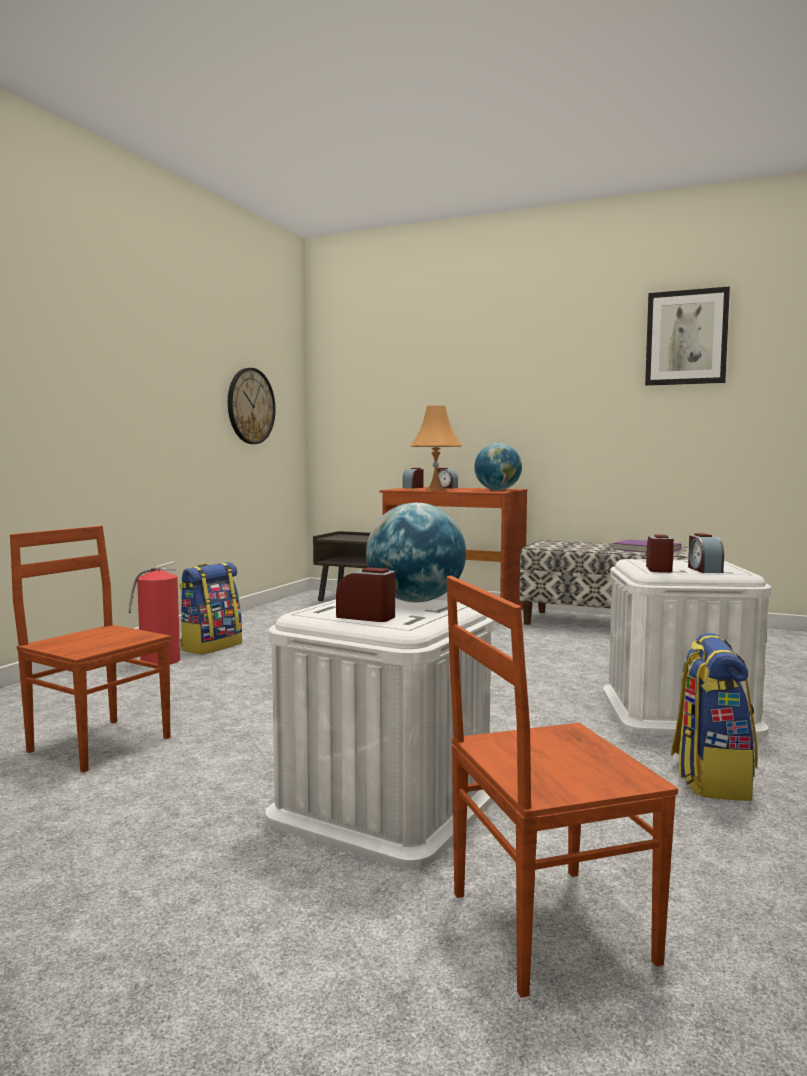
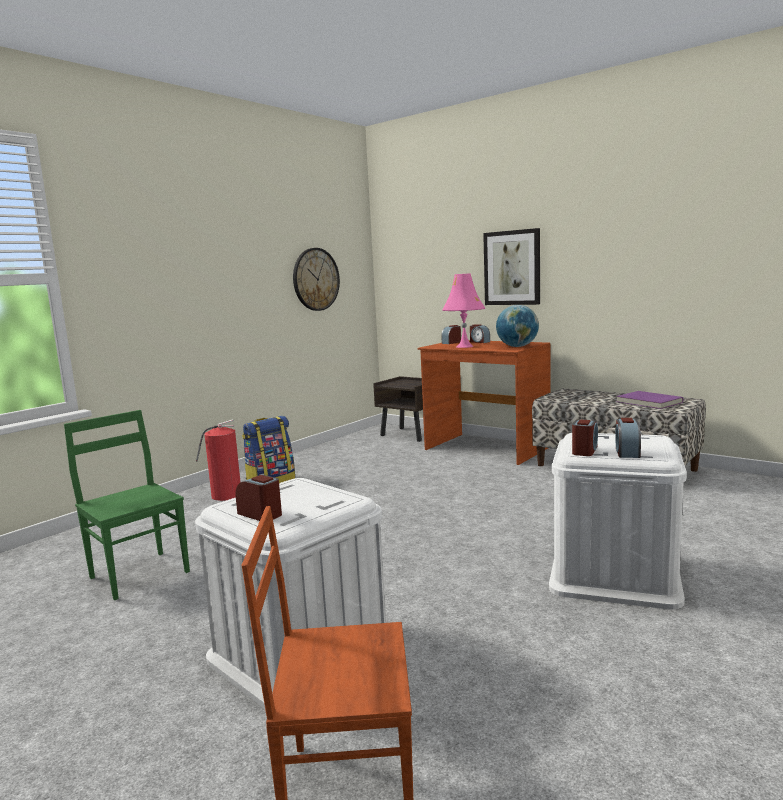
camera: 15 degrees right, 5 degrees up
brown chair [10,526,171,772] -> green chair [64,410,190,600]
globe [366,503,466,603] -> none
orange table lamp [411,405,462,490] -> pink table lamp [442,274,485,348]
picture [645,286,730,386] -> picture moved to [483,228,540,305]
backpack [671,633,758,801] -> none

